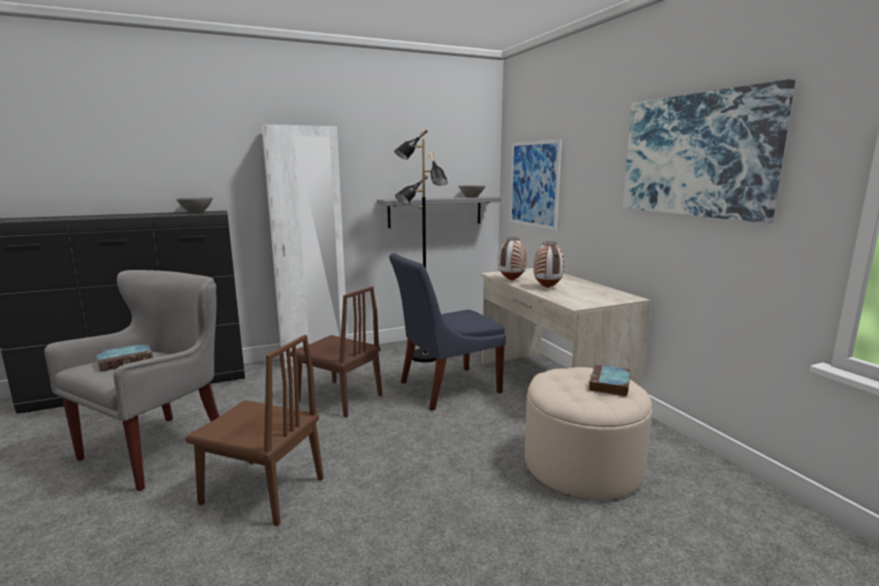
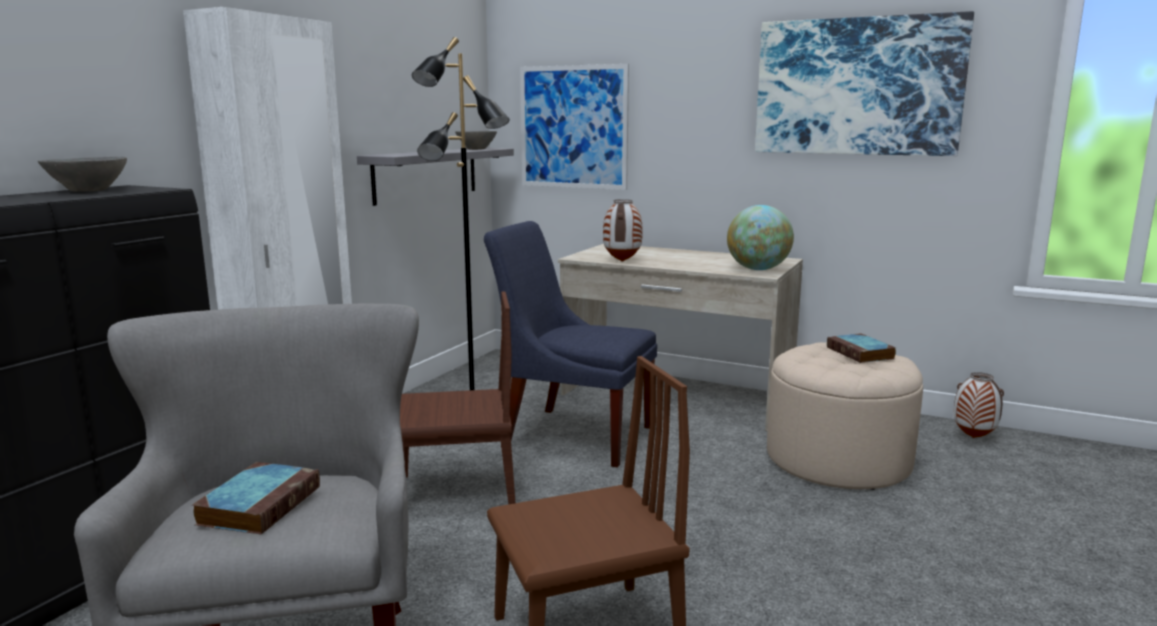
camera: 40 degrees left, 0 degrees up
blue chair [389,253,506,411] -> blue chair turned 90 degrees clockwise [484,221,657,468]
vase [534,242,564,288] -> vase moved to [954,372,1004,438]
none -> globe [727,205,794,270]

